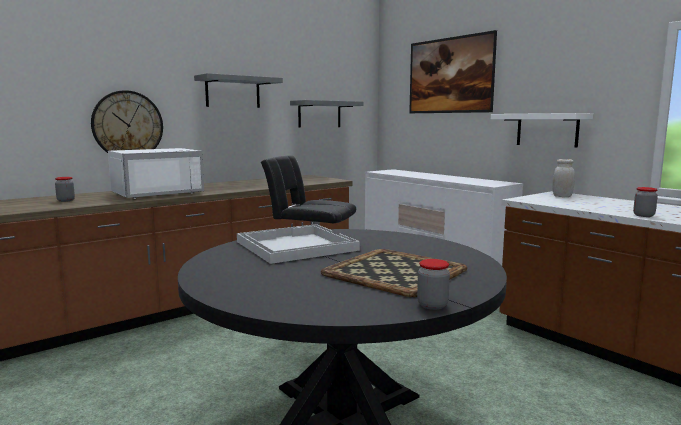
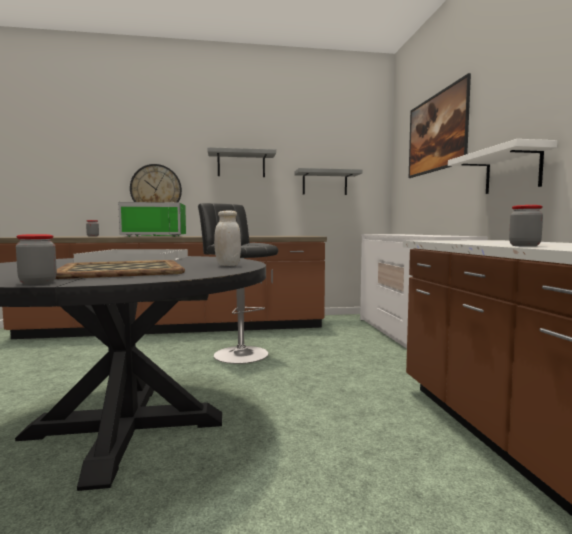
camera: 30 degrees right, 5 degrees down
white microwave [108,148,204,199] -> green microwave [118,202,186,237]
white jar [552,159,575,197] -> white jar moved to [214,210,241,266]

